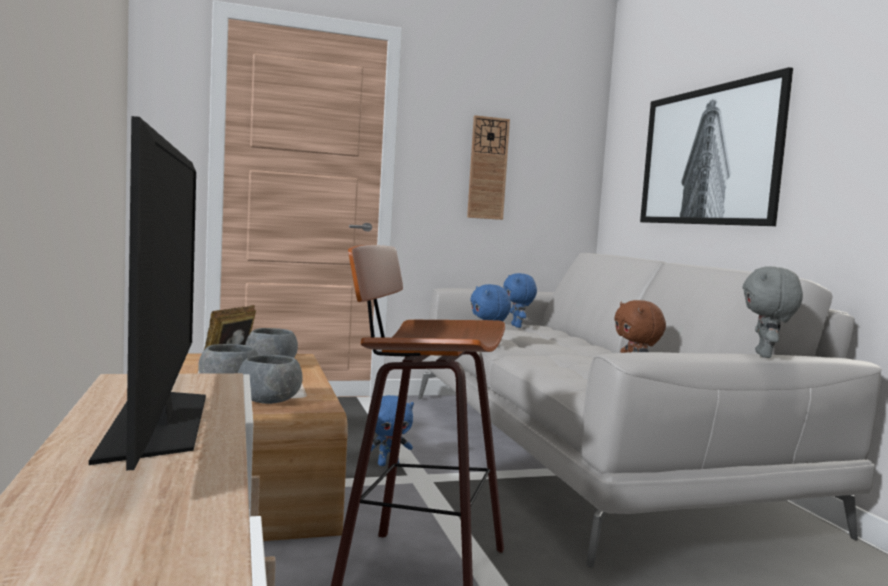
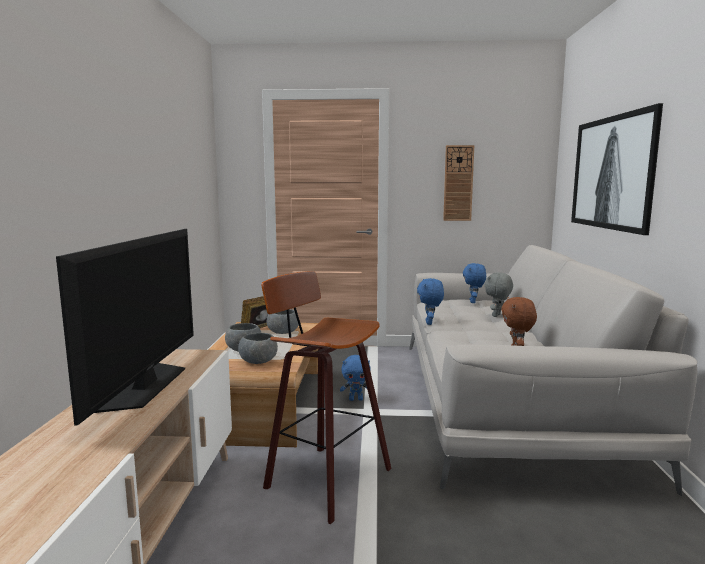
camera: 20 degrees right, 5 degrees up
grey plush toy [743,266,803,358] -> grey plush toy moved to [484,272,513,317]

